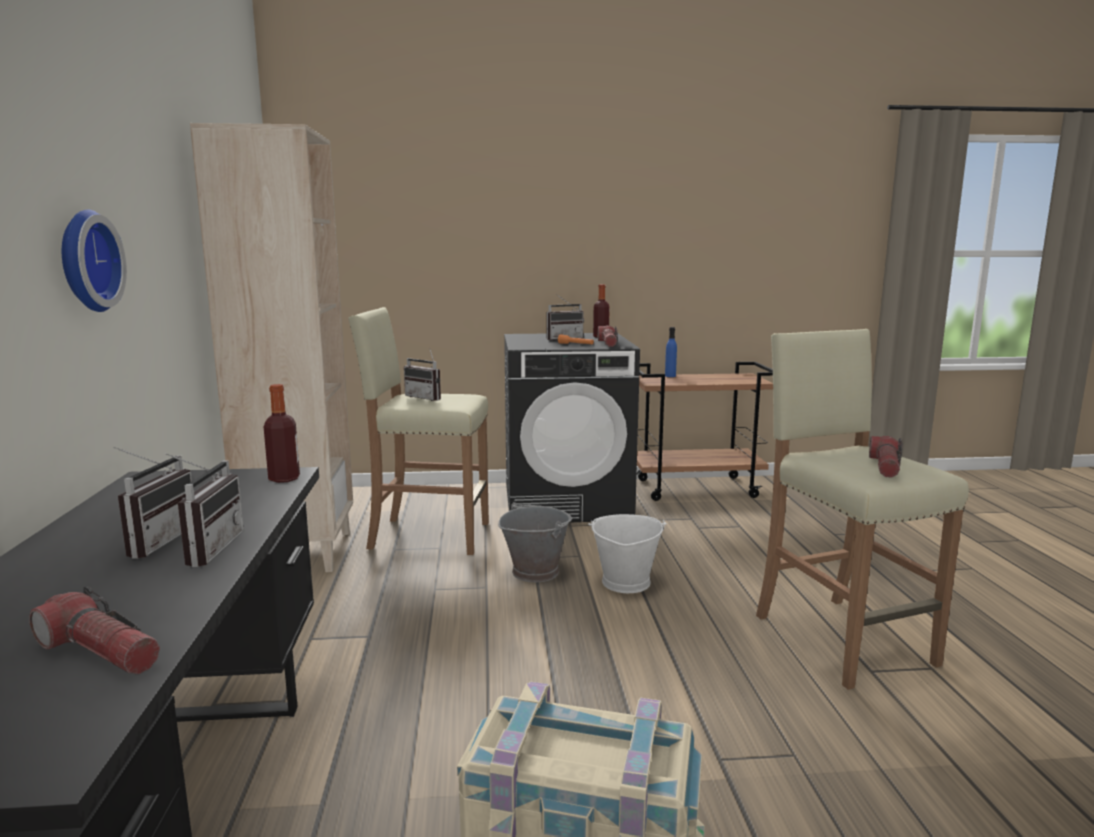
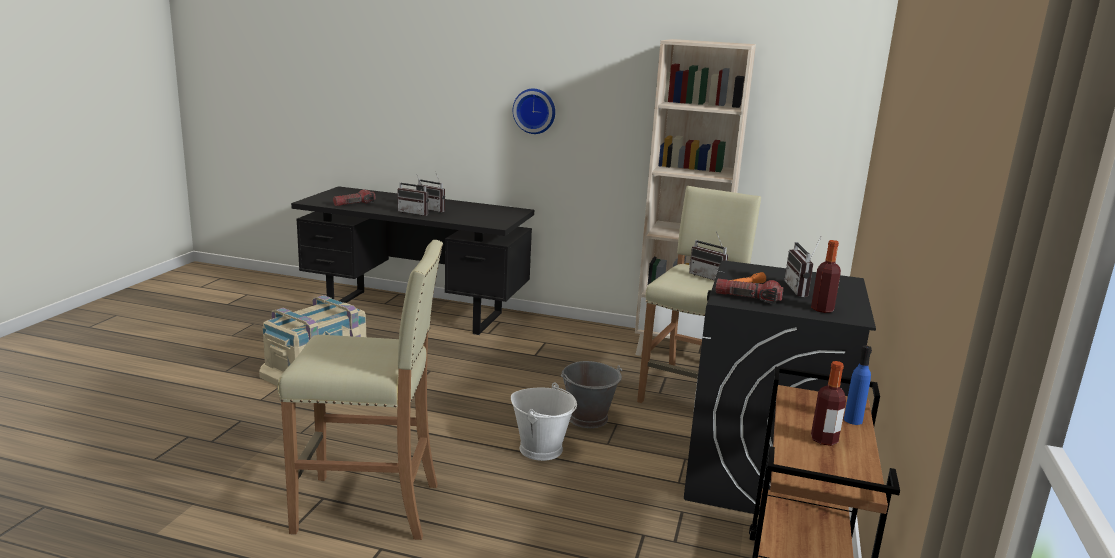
camera: 110 degrees right, 5 degrees up
bottle [264,384,300,483] -> bottle moved to [811,361,846,446]
radio [404,347,441,401] -> radio turned 105 degrees counterclockwise [689,231,728,280]
flashlight [869,436,903,478] -> none

